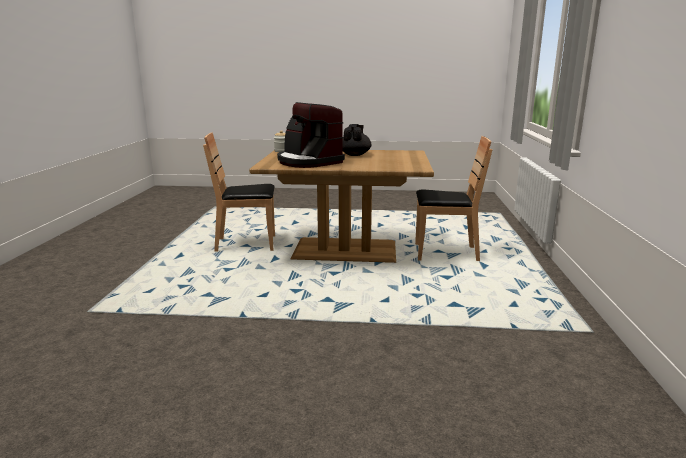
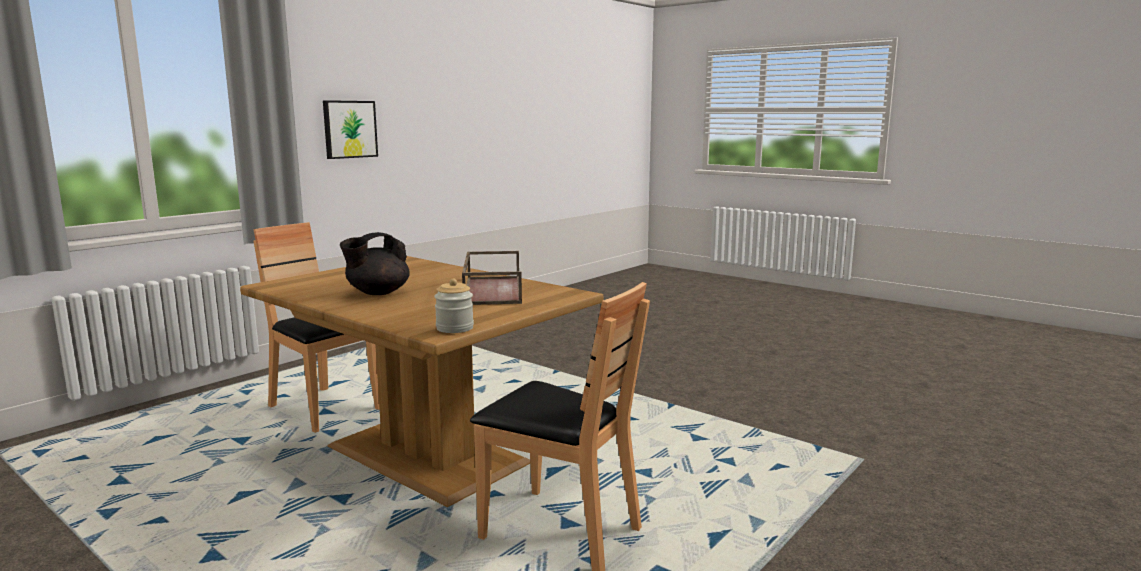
camera: 145 degrees left, 5 degrees down
coffee machine [277,102,345,168] -> brown tray [462,251,522,305]
none -> picture [323,100,378,159]

